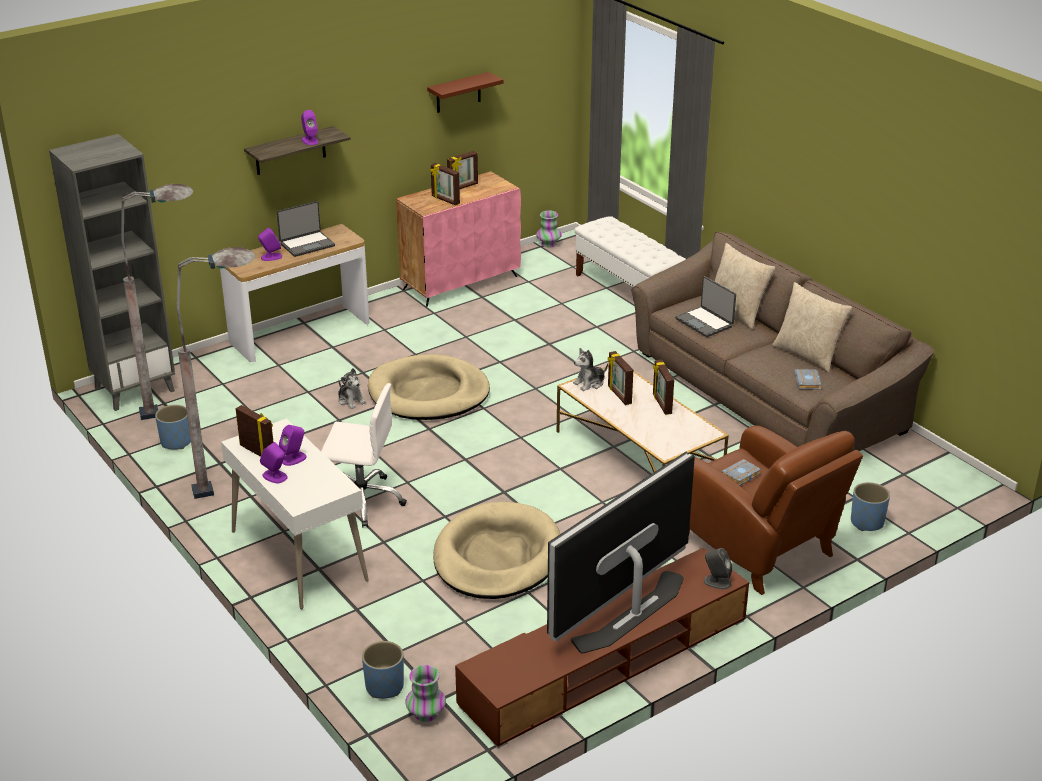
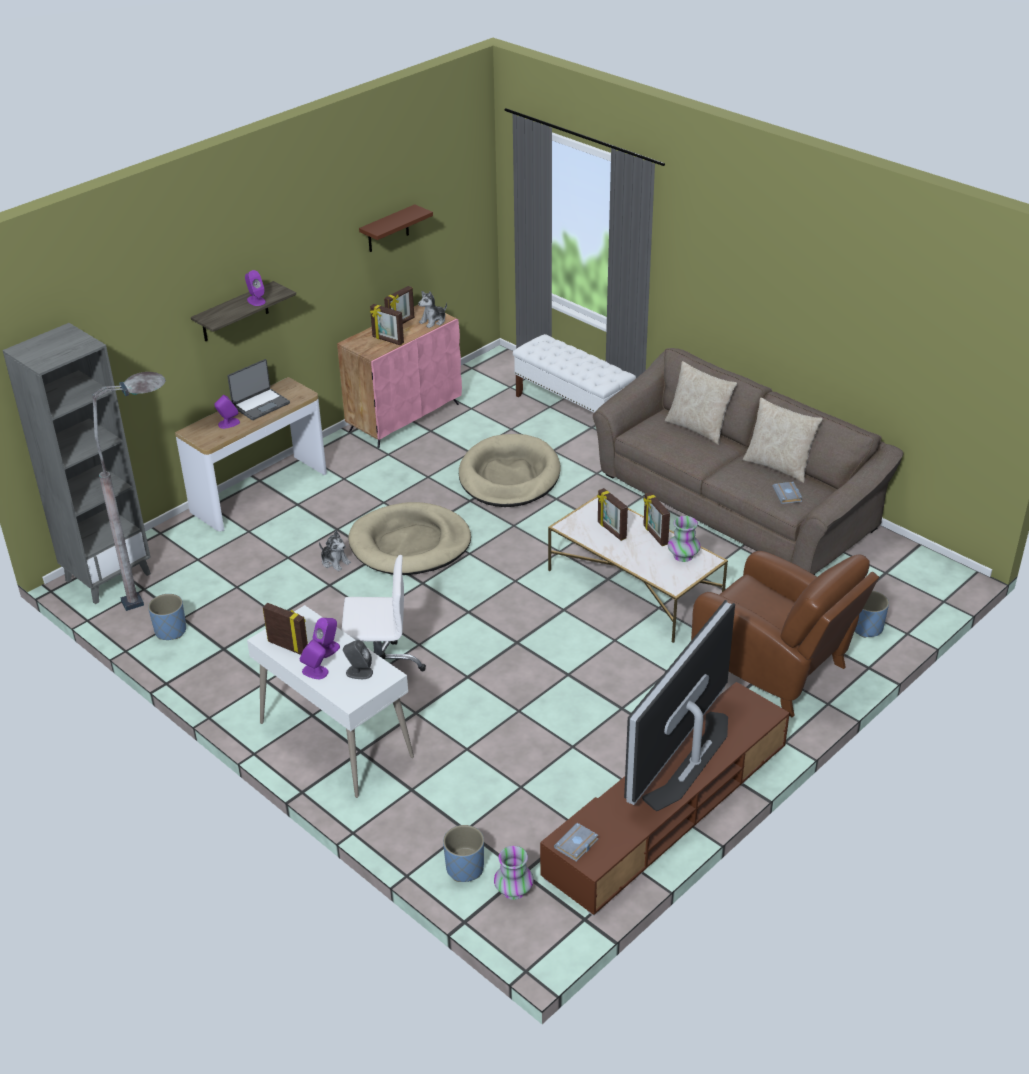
camera: 10 degrees left, 5 degrees up
grey floor lamp [177,247,255,499] -> none
beige dog bed [433,502,560,599] -> beige dog bed moved to [459,434,561,507]
vase [536,211,562,247] -> vase moved to [668,516,700,562]
plush toy [573,348,608,391] -> plush toy moved to [418,291,447,328]
laptop [675,276,736,337] -> none
grey speaker [704,548,732,589] -> grey speaker moved to [343,640,373,679]
grey book [721,459,761,486] -> grey book moved to [554,823,599,862]

